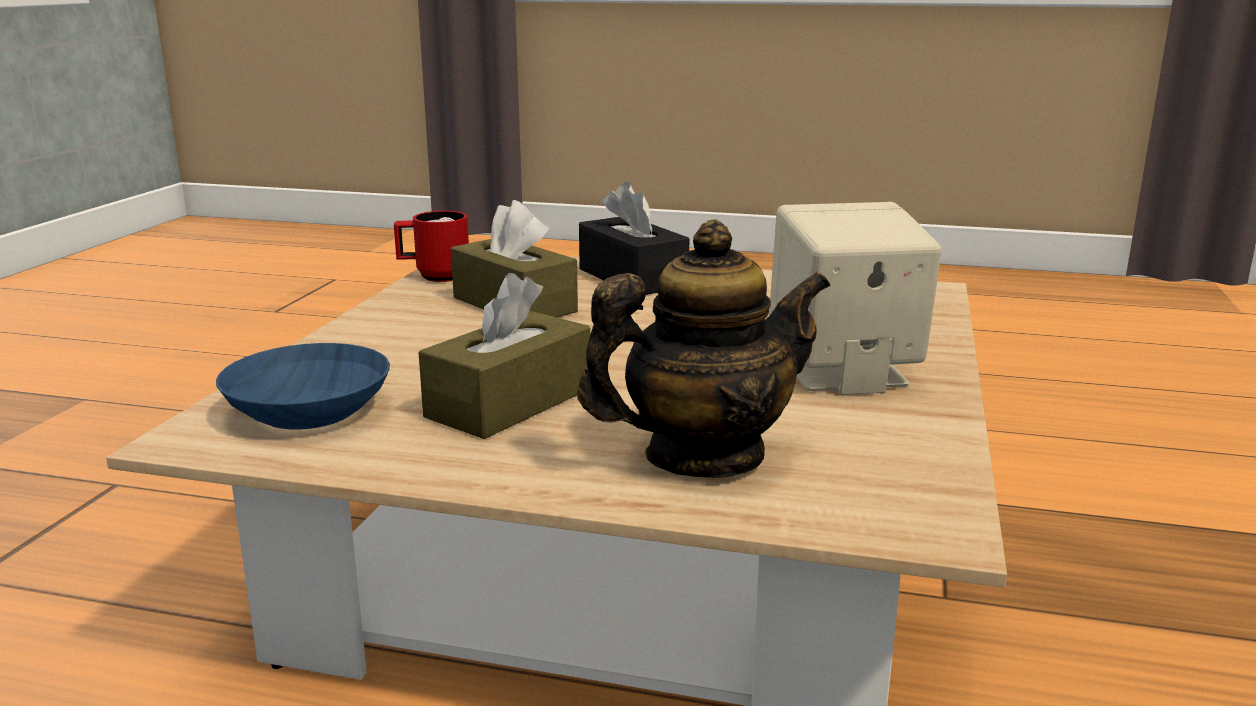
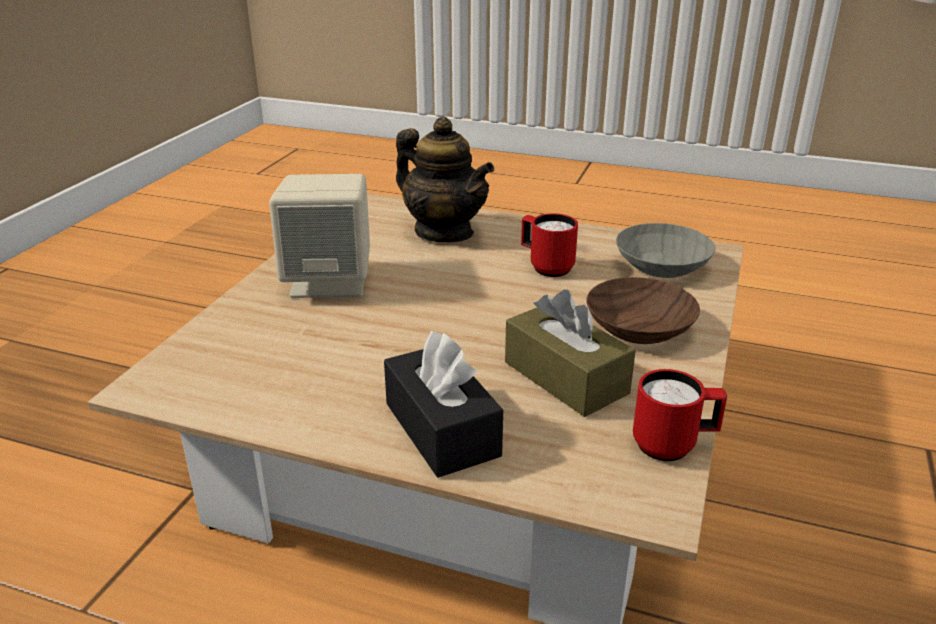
camera: 175 degrees left, 10 degrees up
blue bowl [216,343,390,430] -> grey bowl [616,223,715,278]
brown tissue box [419,273,590,439] -> red mug [521,213,578,277]
teapot [577,219,830,478] -> teapot turned 120 degrees counterclockwise [396,117,494,242]
none -> brown bowl [586,277,700,344]

